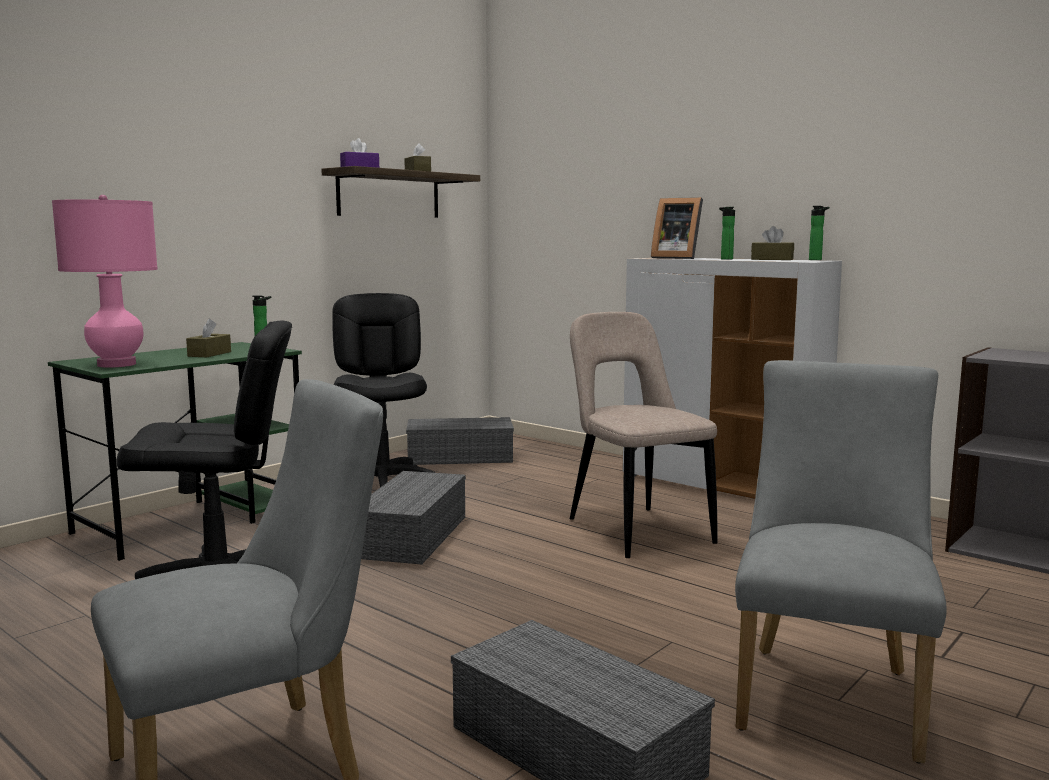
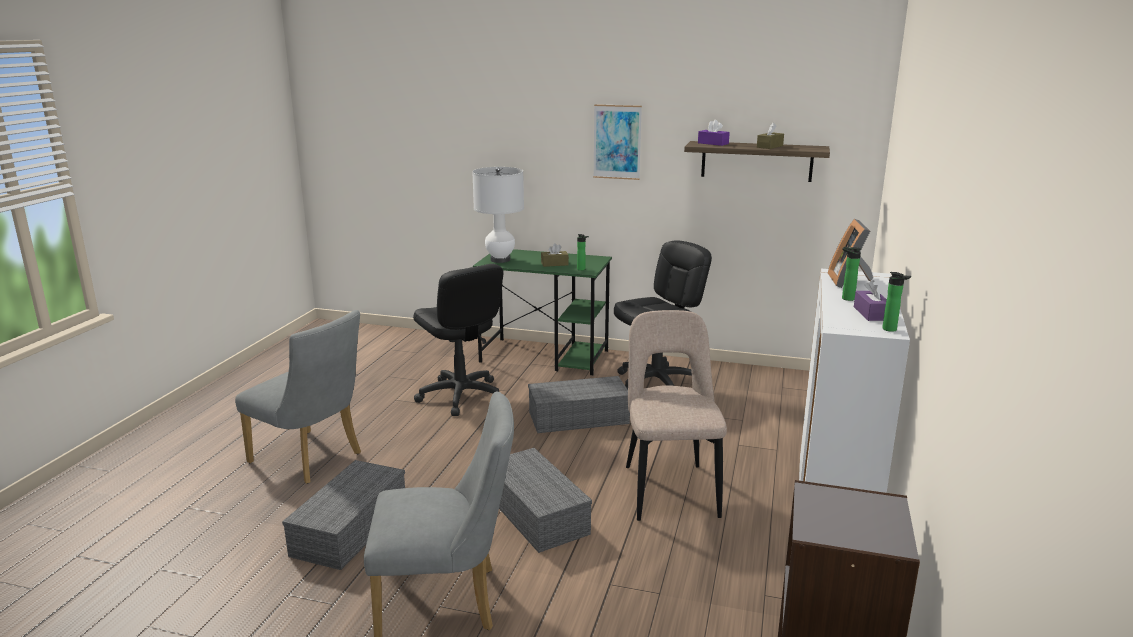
camera: 65 degrees right, 10 degrees up
pink table lamp [52,195,158,368] -> white table lamp [472,167,524,263]
grey storage box [406,417,514,465] -> grey storage box moved to [499,448,592,553]
beige chair [570,312,718,558] -> beige chair turned 45 degrees counterclockwise [626,310,727,521]
brown tissue box [751,226,794,260] -> purple tissue box [854,280,887,321]
none -> picture [593,104,642,180]

